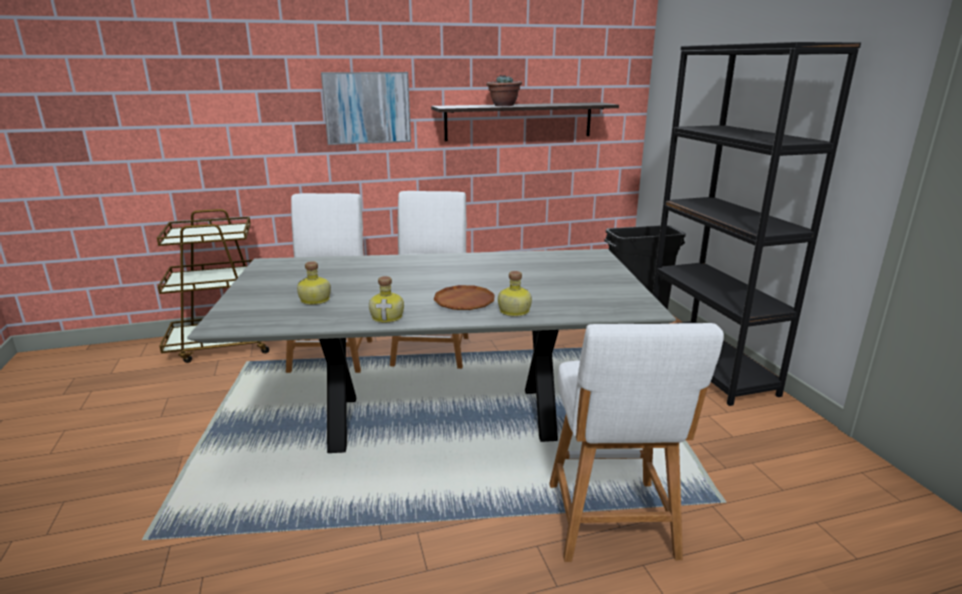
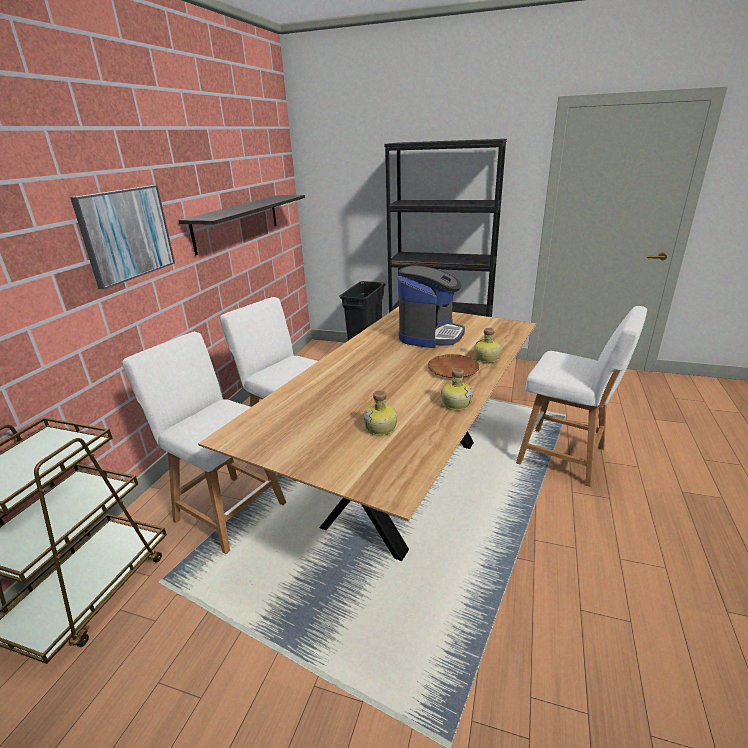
camera: 55 degrees left, 5 degrees up
grey dining table [187,249,676,453] -> brown dining table [198,306,537,561]
potted plant [486,75,522,106] -> none
none -> coffee machine [398,266,465,348]

